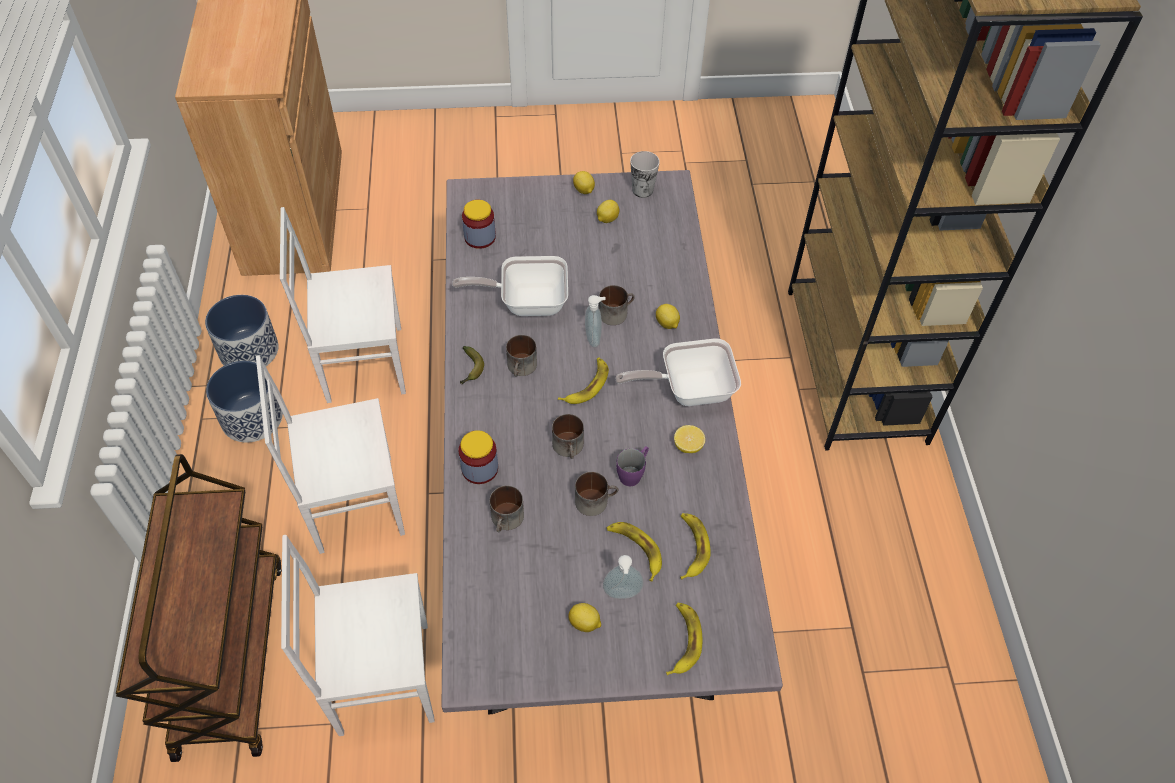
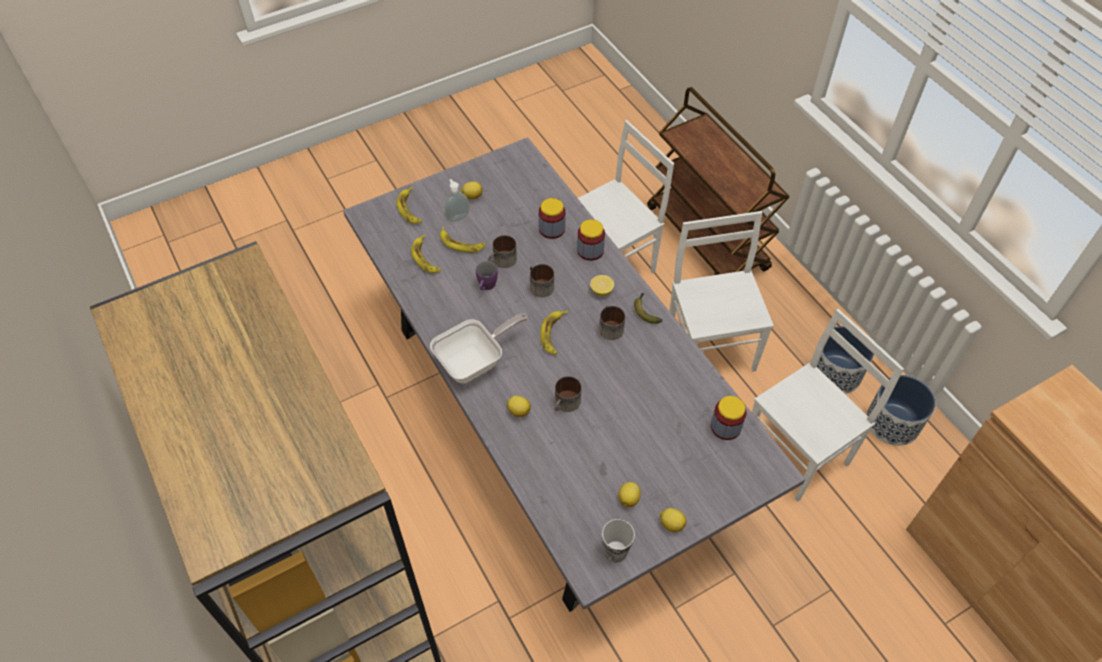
camera: 155 degrees right, 0 degrees up
white chair [256,355,405,554] -> white chair turned 60 degrees counterclockwise [669,211,774,372]
frying pan [452,256,568,316] -> none
mug [490,486,524,532] -> jar [539,198,566,239]
soap dispenser [585,295,606,347] -> none
lemon [674,425,705,453] -> lemon moved to [590,275,614,296]

